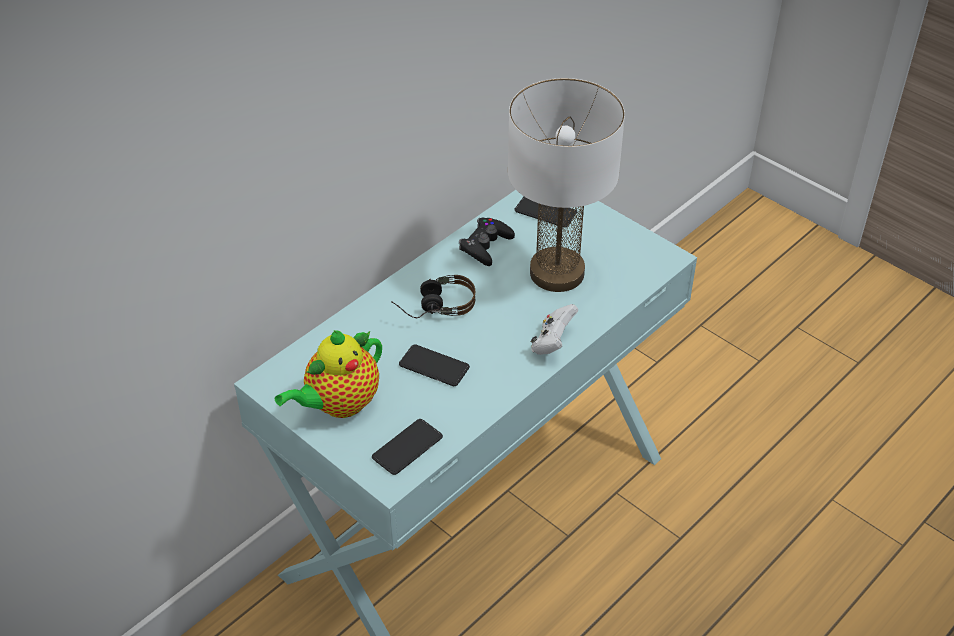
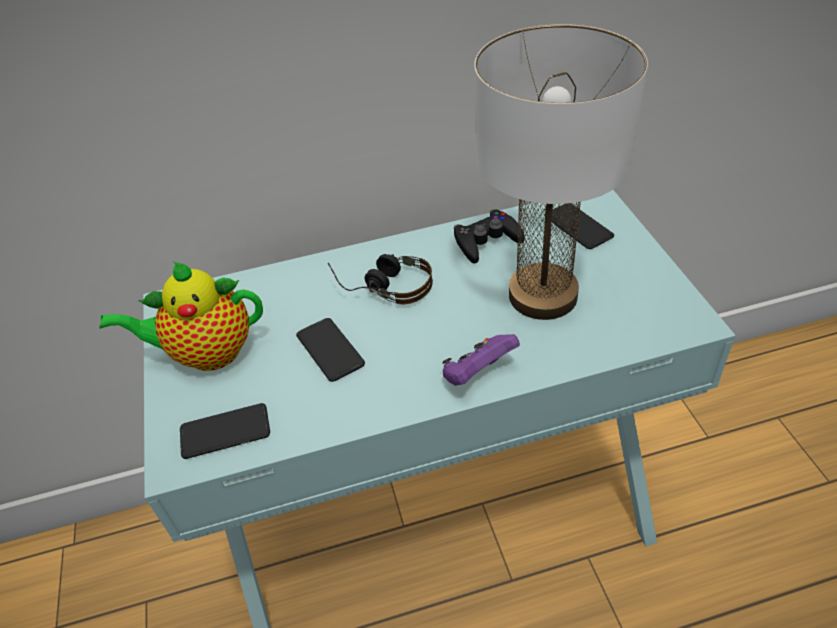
camera: 35 degrees right, 0 degrees up
white game controller [531,304,578,355] -> purple game controller [442,334,520,386]

